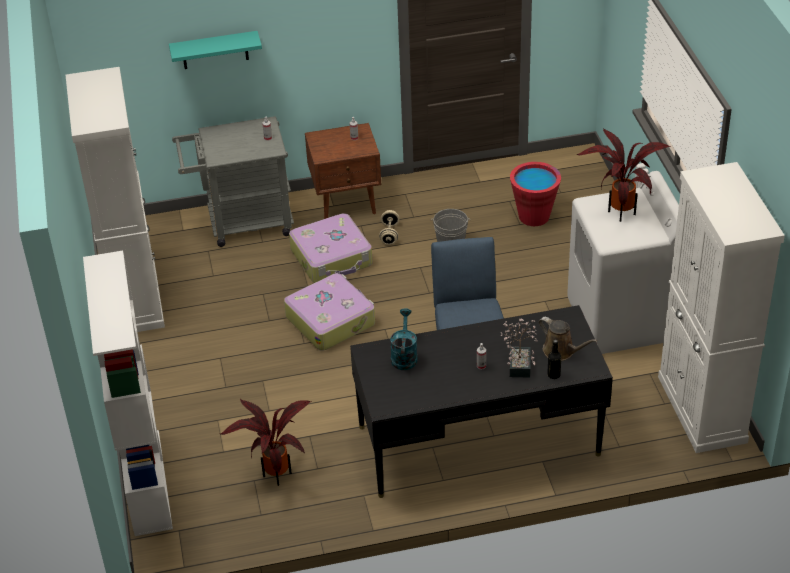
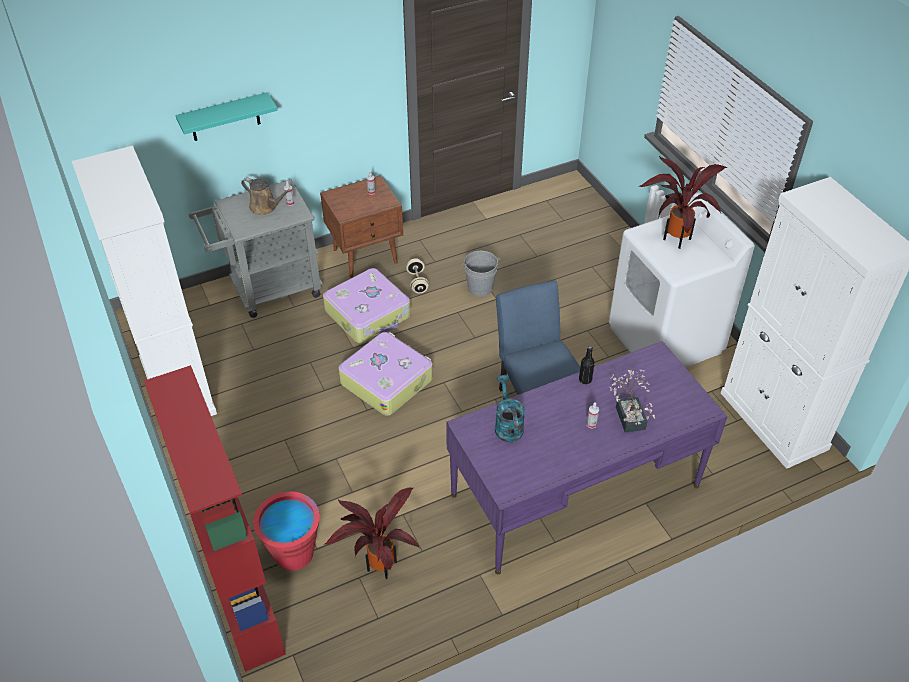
camera: 15 degrees left, 5 degrees up
white bookcase [83,250,173,536] -> red bookcase [144,365,286,672]
black desk [350,305,613,498] -> purple desk [446,341,727,574]
red bucket [510,162,561,226] -> red bucket moved to [253,491,320,571]
brown watering can [539,317,597,361] -> brown watering can moved to [241,177,291,215]
black bottle [547,340,561,379] -> black bottle moved to [579,346,595,384]

